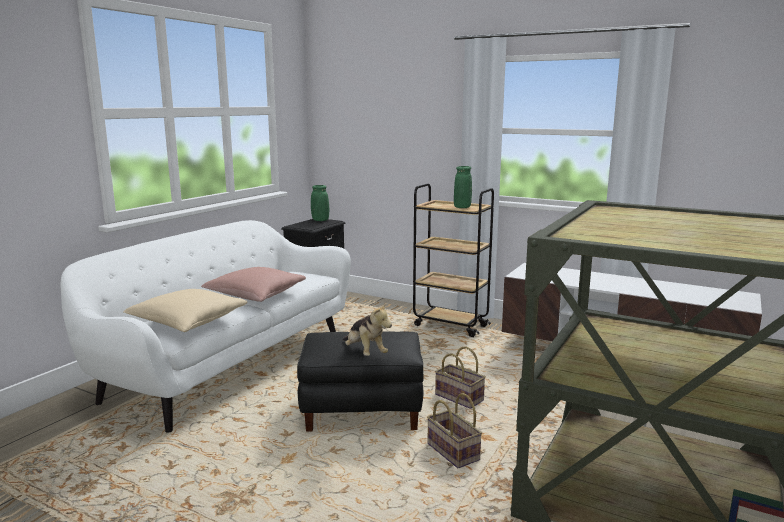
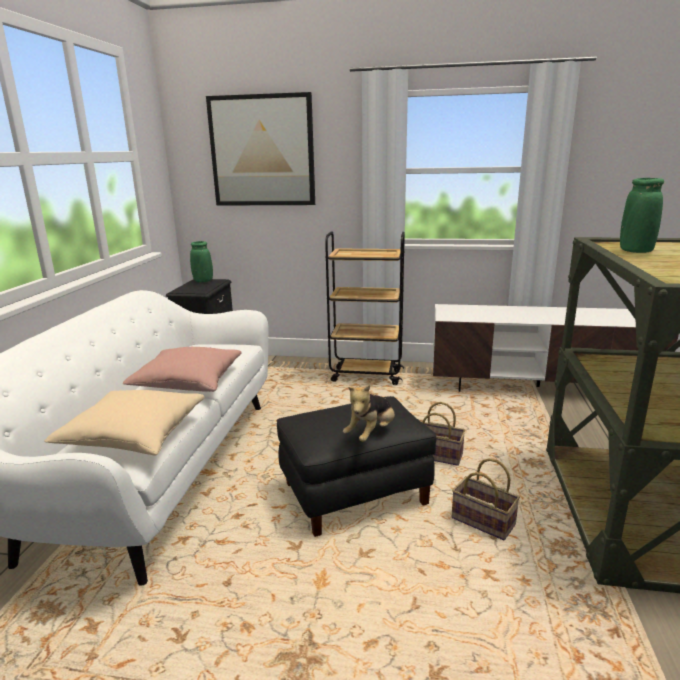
camera: 20 degrees left, 5 degrees up
plush toy [343,302,392,356] -> plush toy turned 90 degrees clockwise [343,385,395,442]
green vase [454,166,472,208] -> green vase moved to [620,178,664,253]
none -> picture [206,92,315,206]

